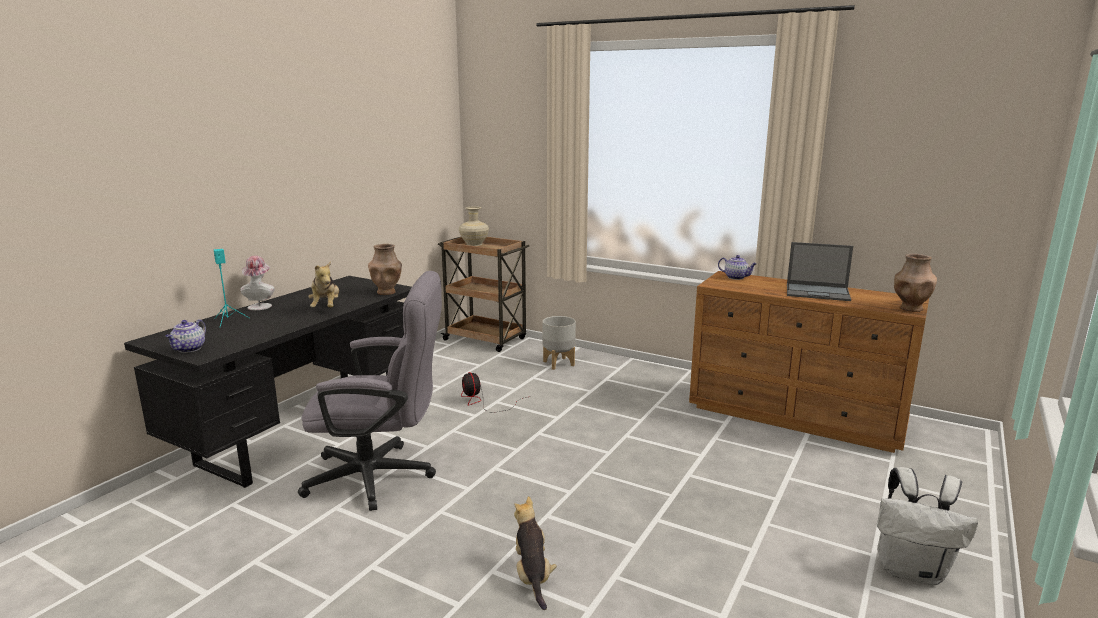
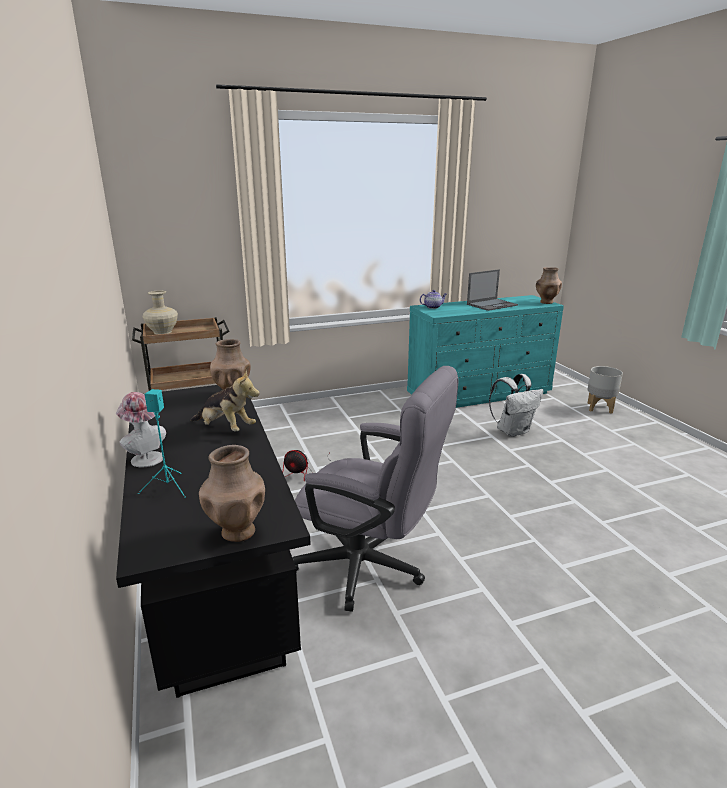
camera: 50 degrees left, 5 degrees up
teapot [166,319,206,353] -> brown vase [199,445,265,542]
grey office chair [298,271,442,511] -> grey office chair turned 75 degrees clockwise [293,366,459,612]
plush toy [514,496,557,610] -> none
grey planter [542,316,576,370] -> grey planter moved to [587,366,623,414]
brown dresser [689,271,929,453] -> turquoise dresser [407,295,564,408]
white backpack [877,467,978,585] -> white backpack moved to [489,374,543,437]

